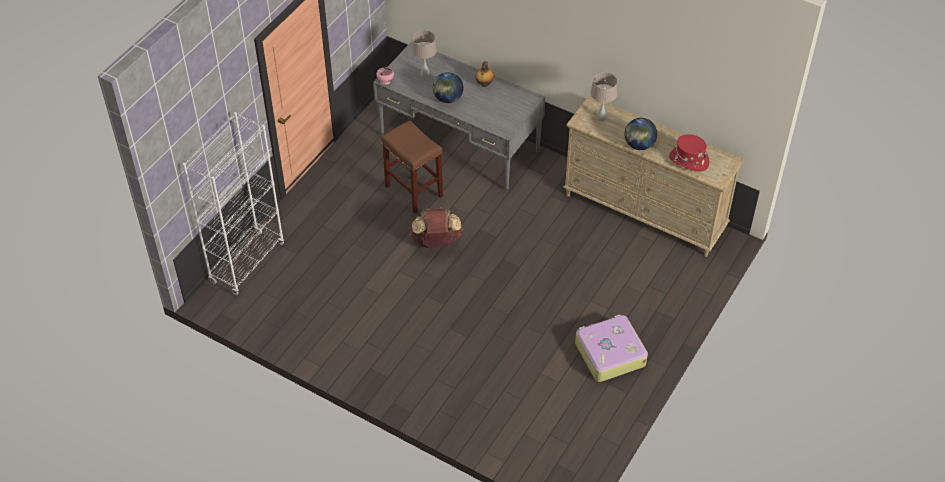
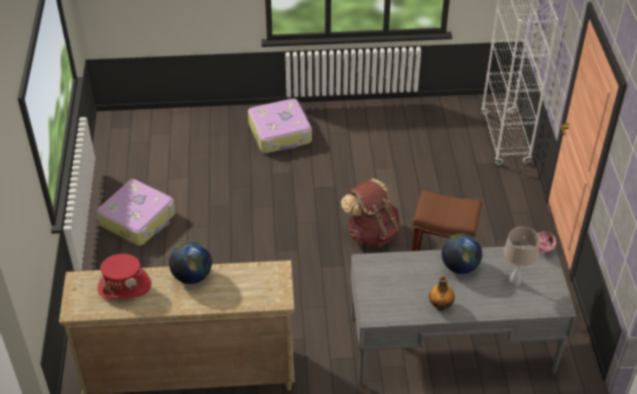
camera: 145 degrees right, 5 degrees down
beige table lamp [590,72,617,121] -> none
none -> suitcase [248,99,312,153]

